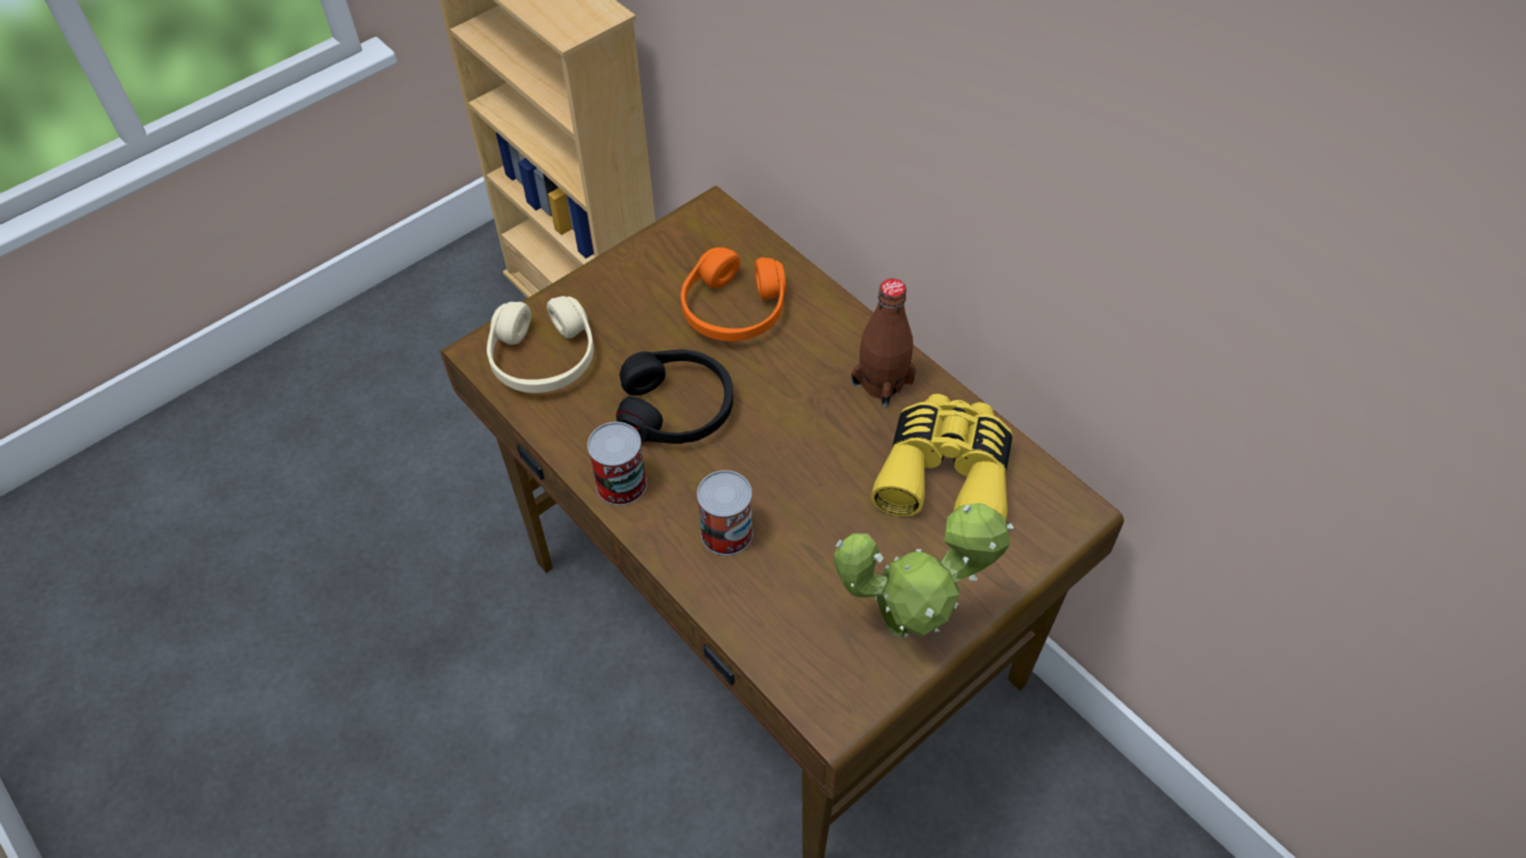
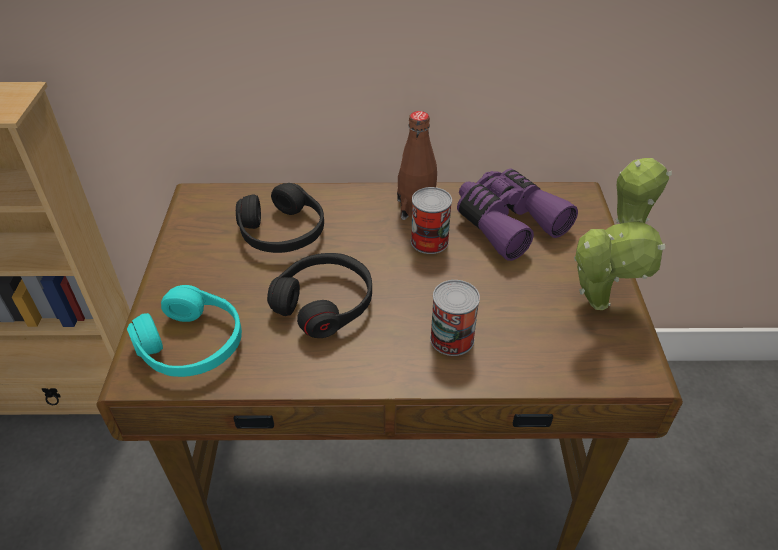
camera: 50 degrees left, 10 degrees down
beige headphones [487,296,594,393] -> turquoise headphones [127,285,242,377]
can [587,422,647,506] -> can moved to [411,187,452,254]
orange headphones [681,247,786,341] -> black headphones [236,183,324,253]
yellow binoculars [871,394,1013,520] -> purple binoculars [457,169,578,261]

